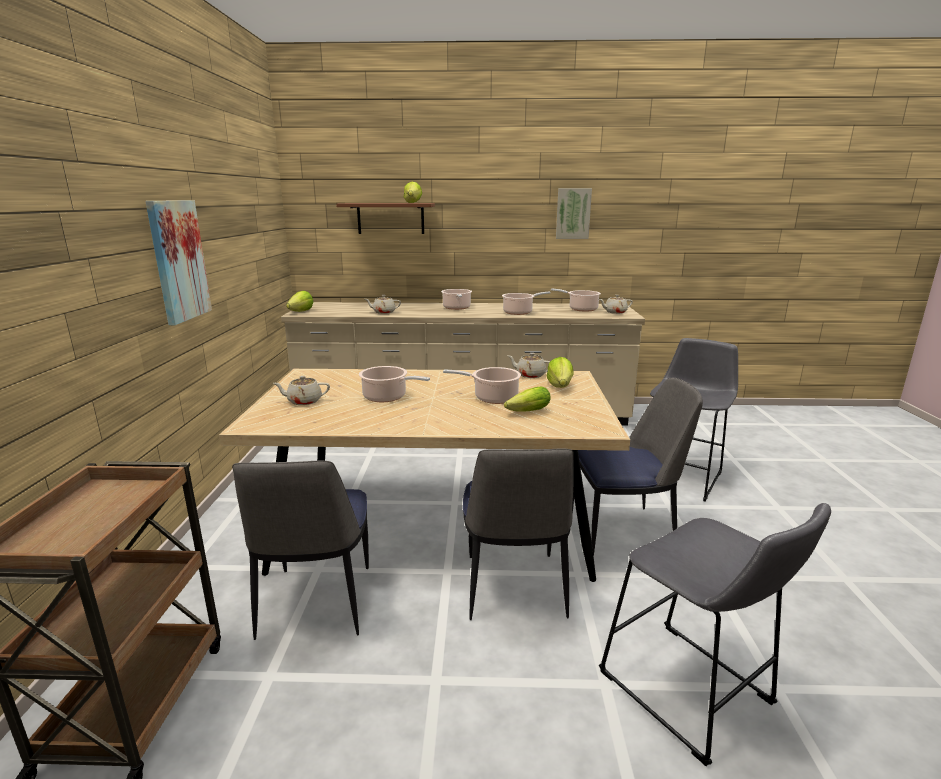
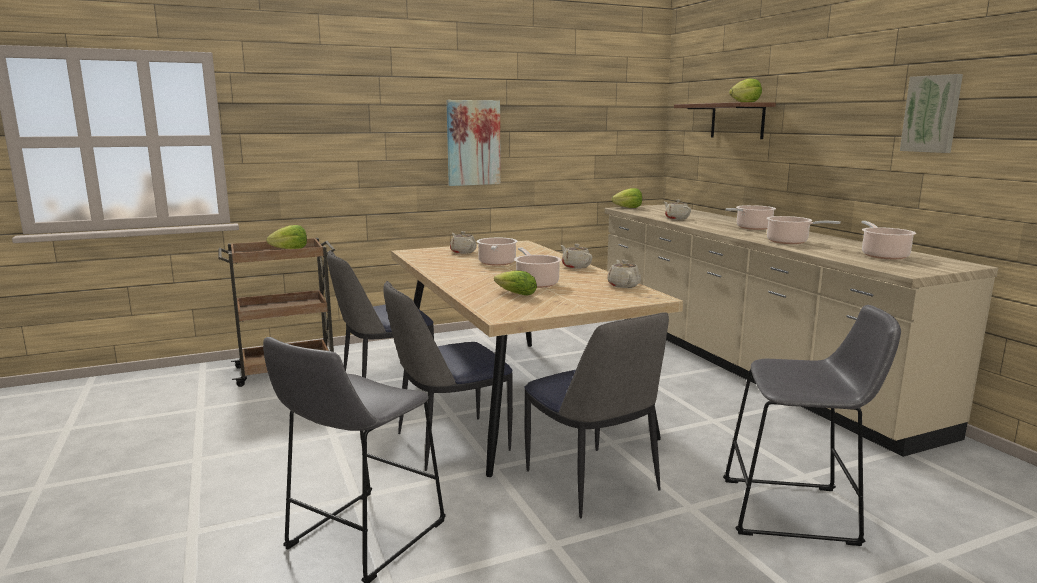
camera: 65 degrees right, 5 degrees down
lettuce [547,357,574,388] -> lettuce moved to [266,225,307,249]
beige teapot [599,295,633,314] -> beige teapot moved to [561,244,592,269]

